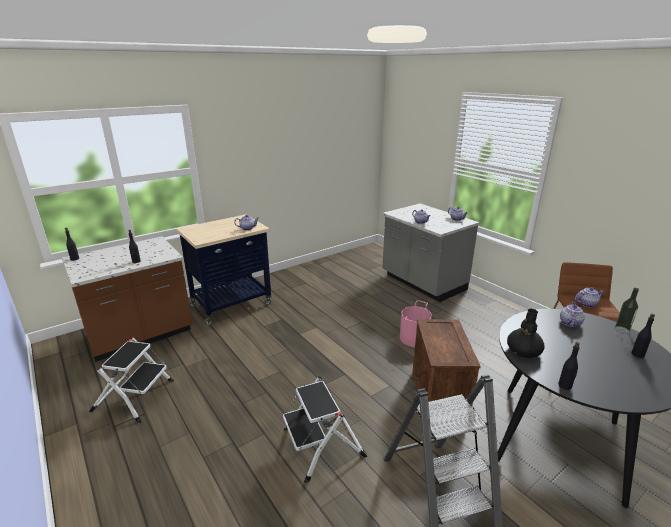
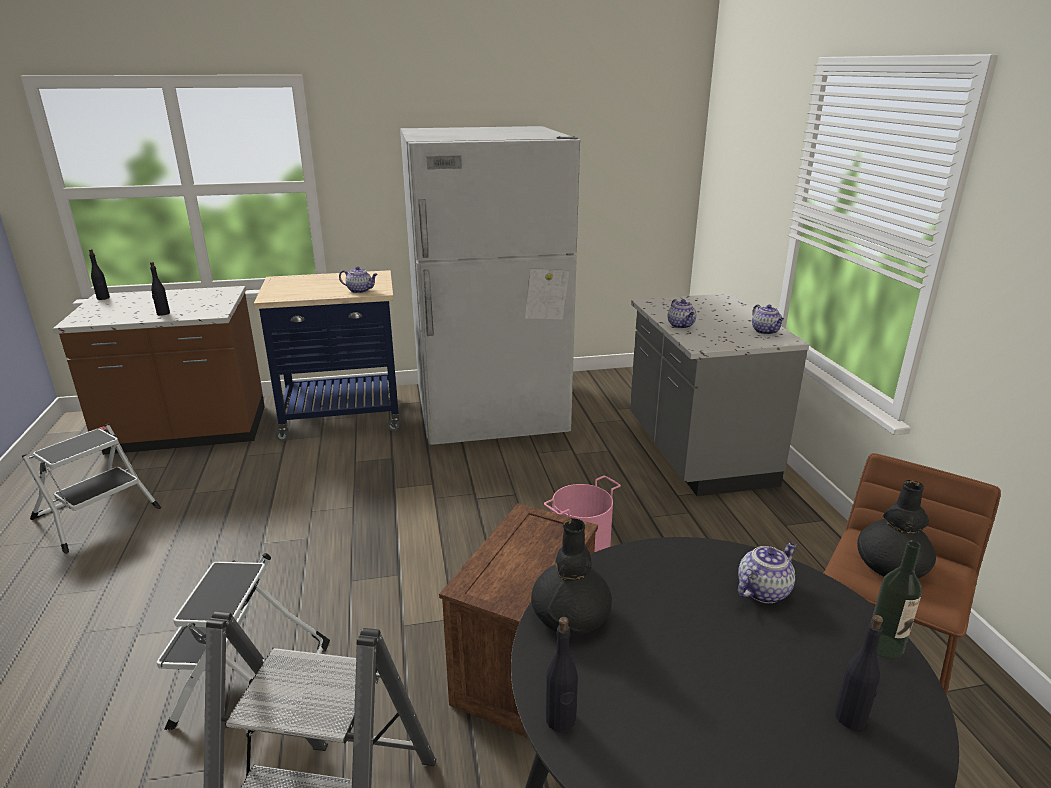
camera: 25 degrees right, 0 degrees up
teapot [575,287,604,307] -> black vase [857,480,936,578]
none -> white fridge [400,126,580,445]

